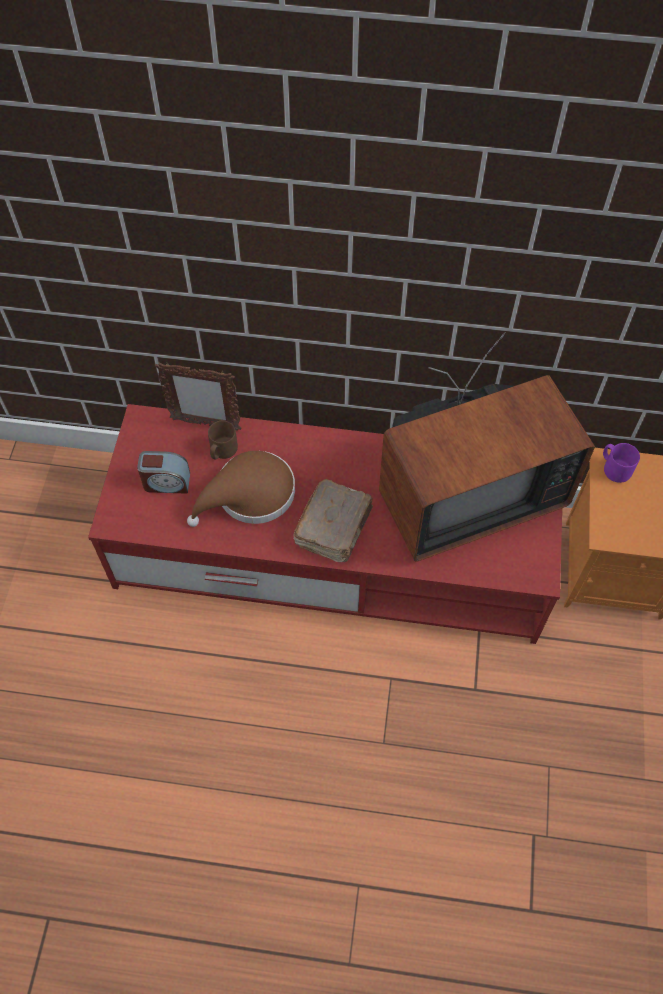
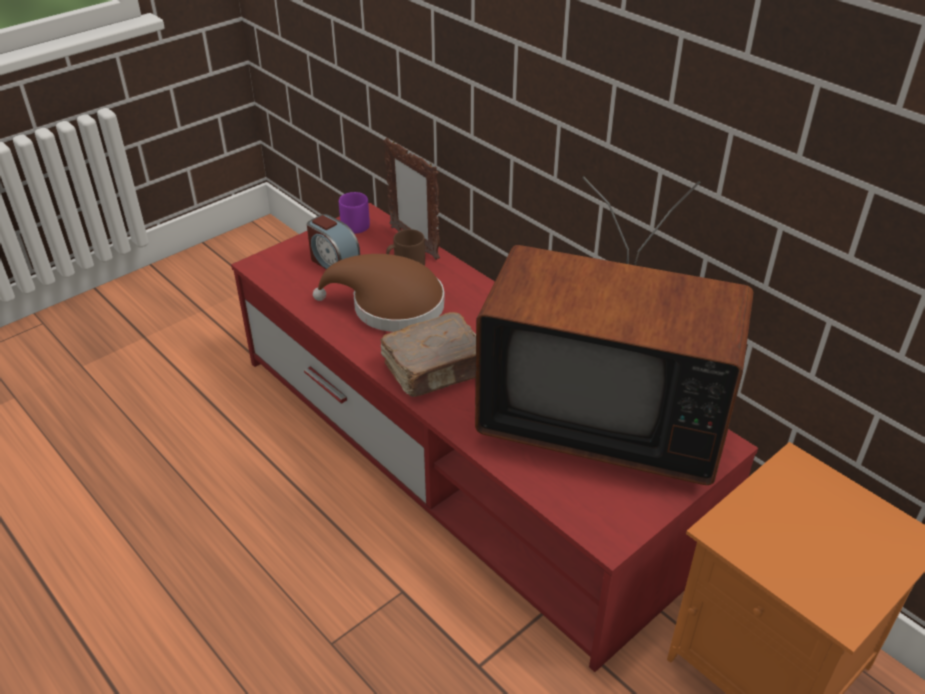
camera: 40 degrees right, 20 degrees down
purple mug [603,443,640,483] -> purple mug moved to [339,192,370,234]

